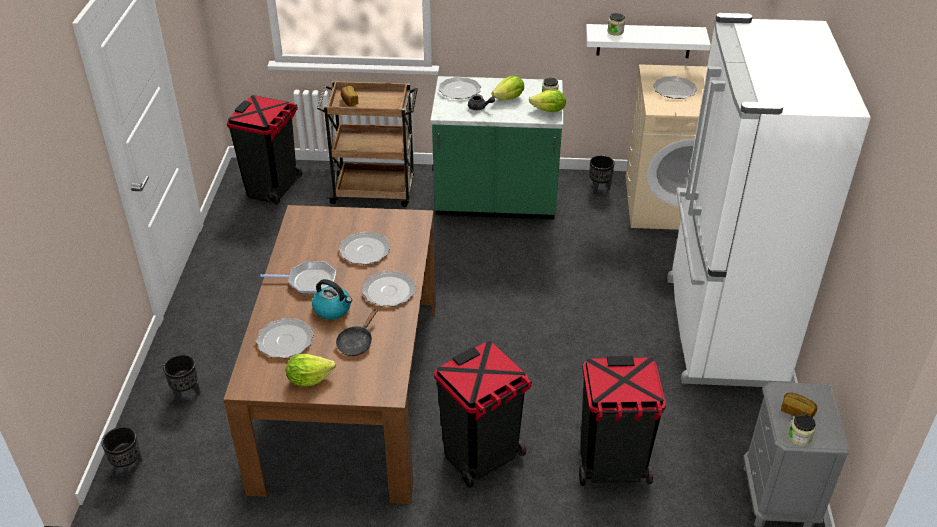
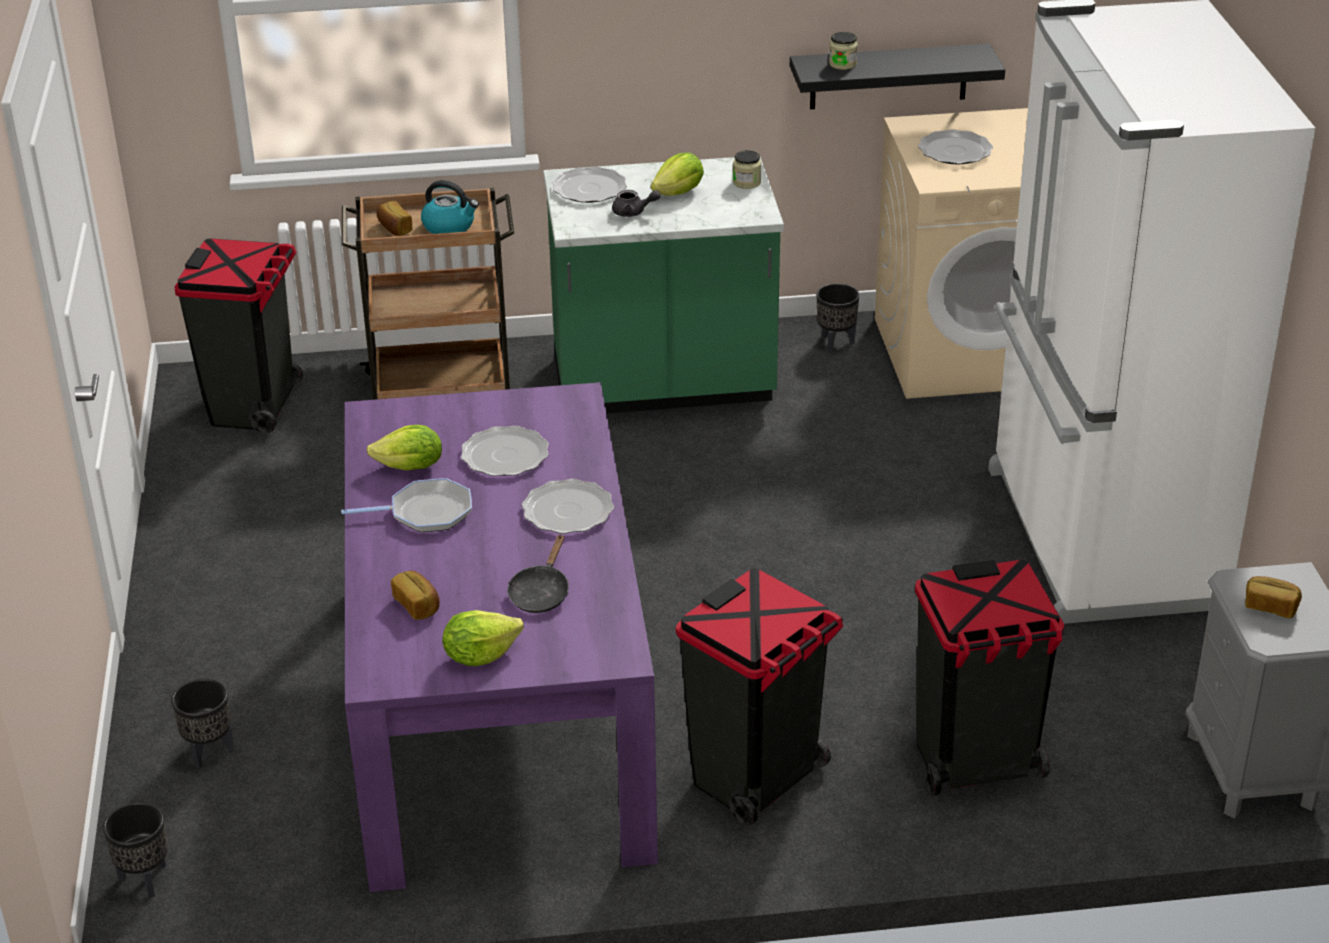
camera: 10 degrees left, 5 degrees down
brown dining table [223,205,436,504] -> purple dining table [345,382,658,892]
plate [256,318,314,358] -> bread [391,570,440,620]
kettle [312,279,352,320] -> kettle moved to [421,180,479,234]
lettuce [529,89,566,112] -> lettuce moved to [367,425,442,471]
white shelf [586,24,711,58] -> black shelf [790,44,1005,109]
jar [788,414,816,446] -> none

